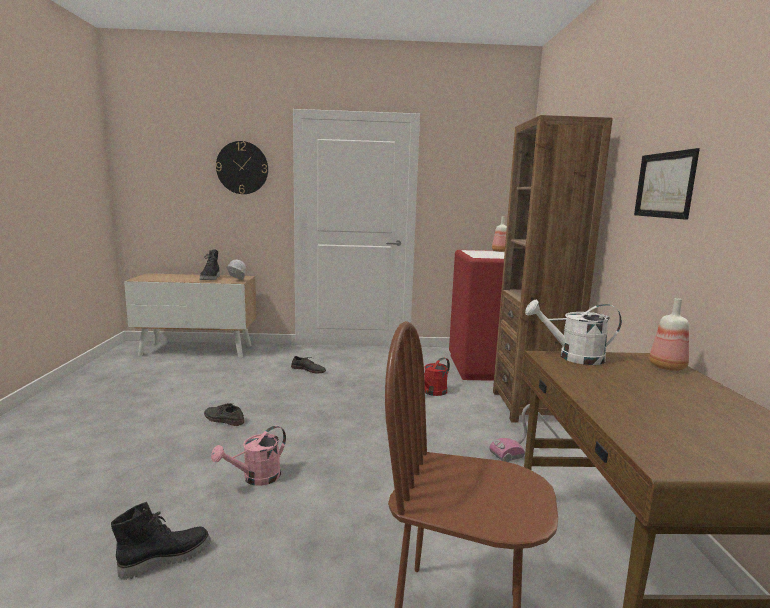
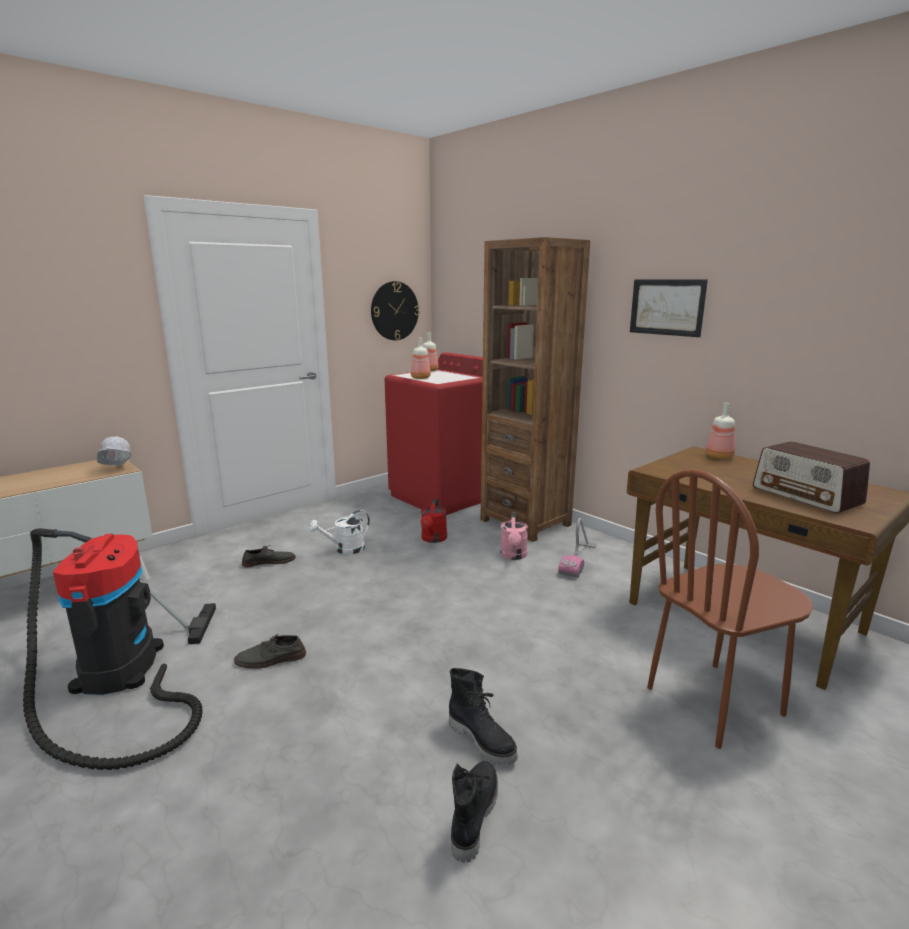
camera: 40 degrees left, 5 degrees up
black boot [200,249,220,280] -> black boot moved to [449,668,518,765]
pink watering can [211,426,286,486] -> pink watering can moved to [500,512,528,560]
wall clock [216,141,268,194] -> wall clock moved to [371,281,419,340]
white watering can [525,300,622,365] -> white watering can moved to [309,510,370,554]
none -> vacuum cleaner [23,528,216,770]
none -> bottle [411,337,431,379]
none -> radio [753,441,870,513]

